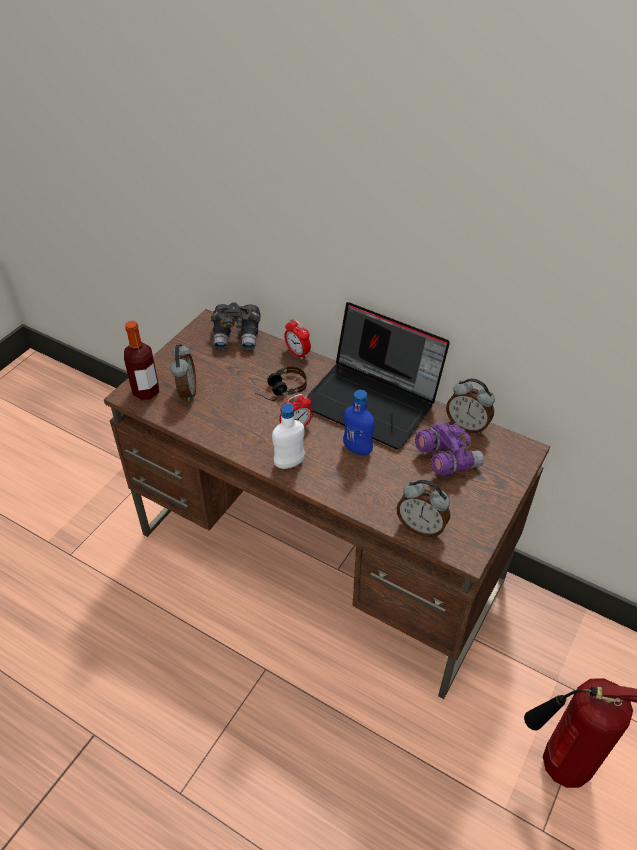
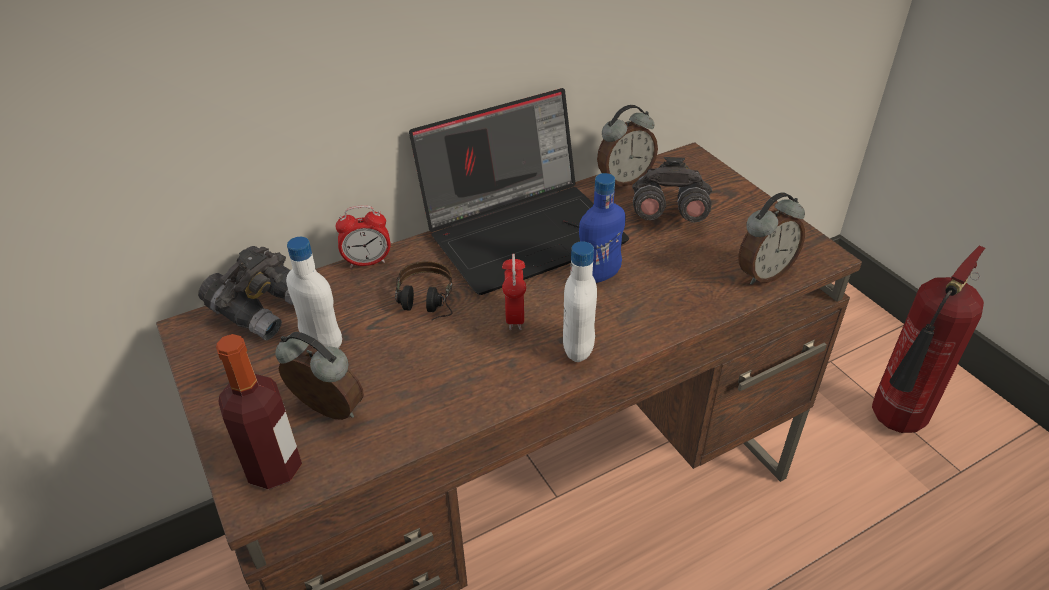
camera: 60 degrees left, 5 degrees down
purple binoculars [415,423,484,475] -> grey binoculars [632,157,712,222]
none -> white bottle [286,237,342,348]

